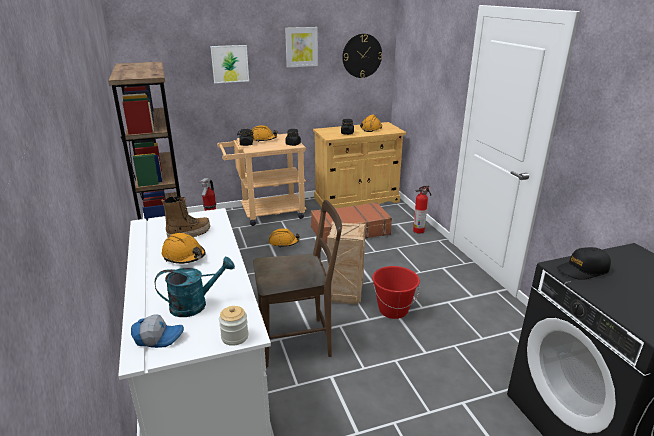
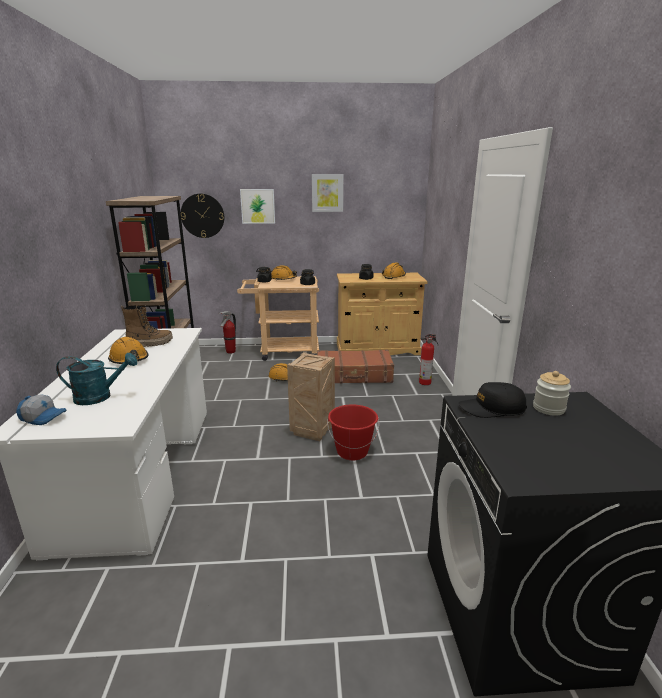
camera: 15 degrees right, 5 degrees down
jar [219,306,249,346] -> jar moved to [533,371,571,416]
brown chair [253,200,342,368] -> none
wall clock [342,34,382,78] -> wall clock moved to [181,193,224,238]

